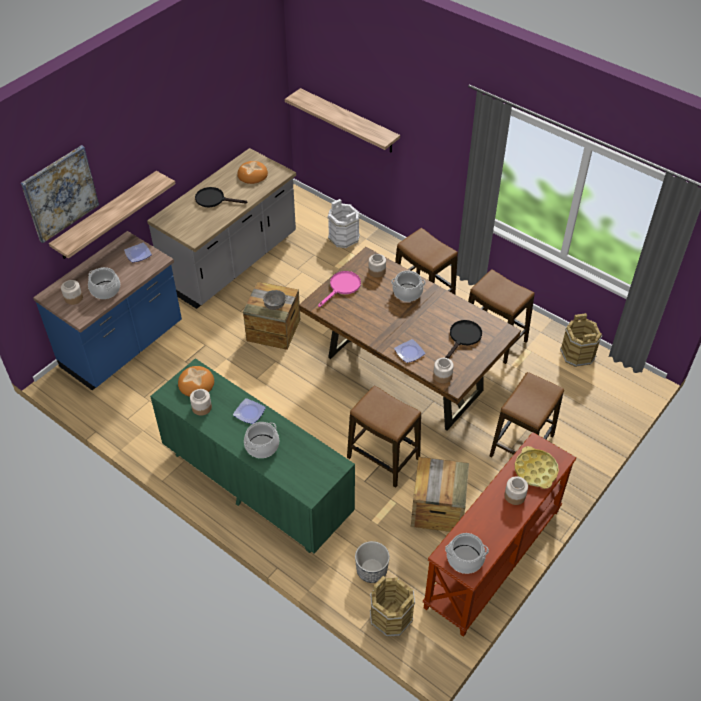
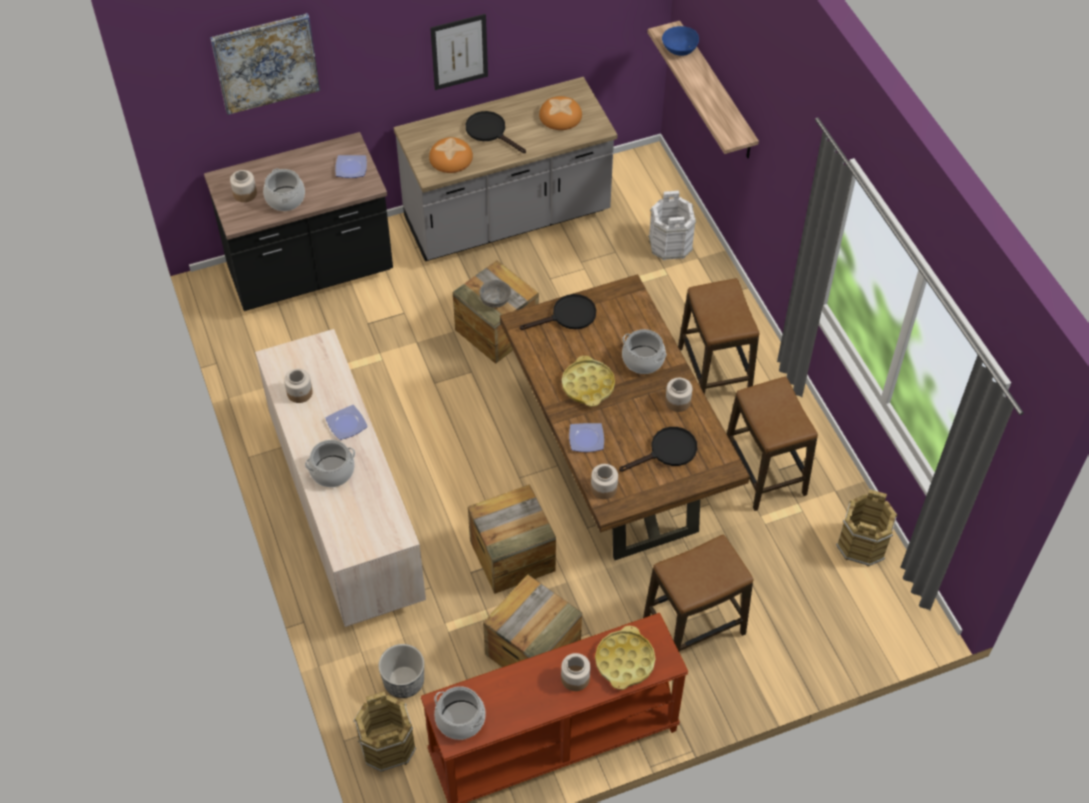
camera: 30 degrees right, 5 degrees up
blue counter [33,231,182,390] -> black counter [204,132,393,311]
shelf [49,171,175,259] -> none
green dresser [150,358,355,553] -> beige dresser [255,329,426,627]
bread [178,366,214,397] -> bread moved to [429,137,473,173]
pink frying pan [318,271,361,307] -> black frying pan [519,294,596,330]
stool [347,385,421,488] -> crate [468,484,556,594]
jar [368,254,386,278] -> jar moved to [665,378,692,412]
none -> picture [430,14,488,90]
none -> yellow tray [562,356,615,407]
none -> blue bowl [662,26,699,56]

